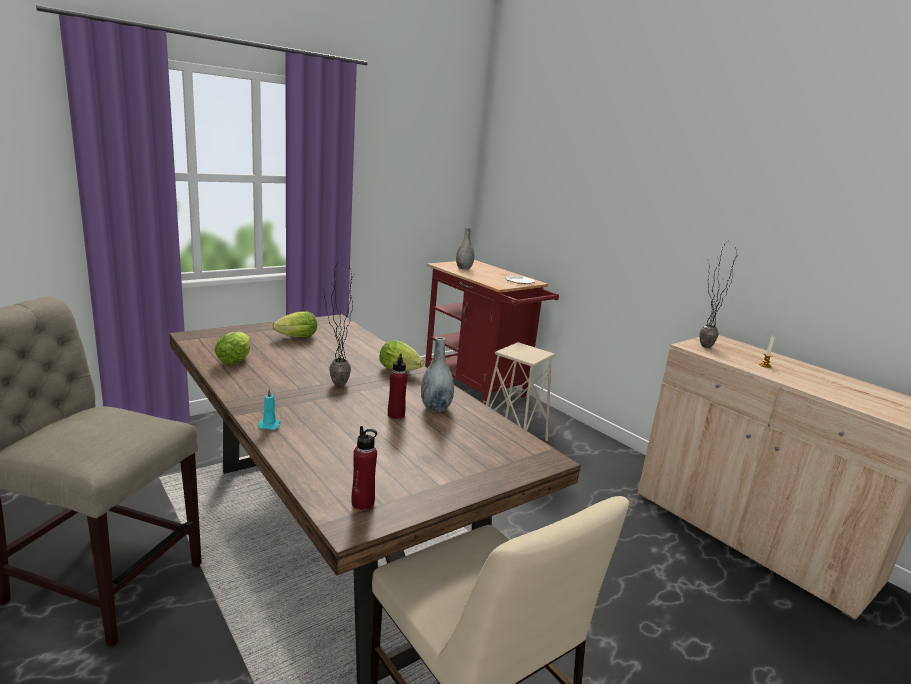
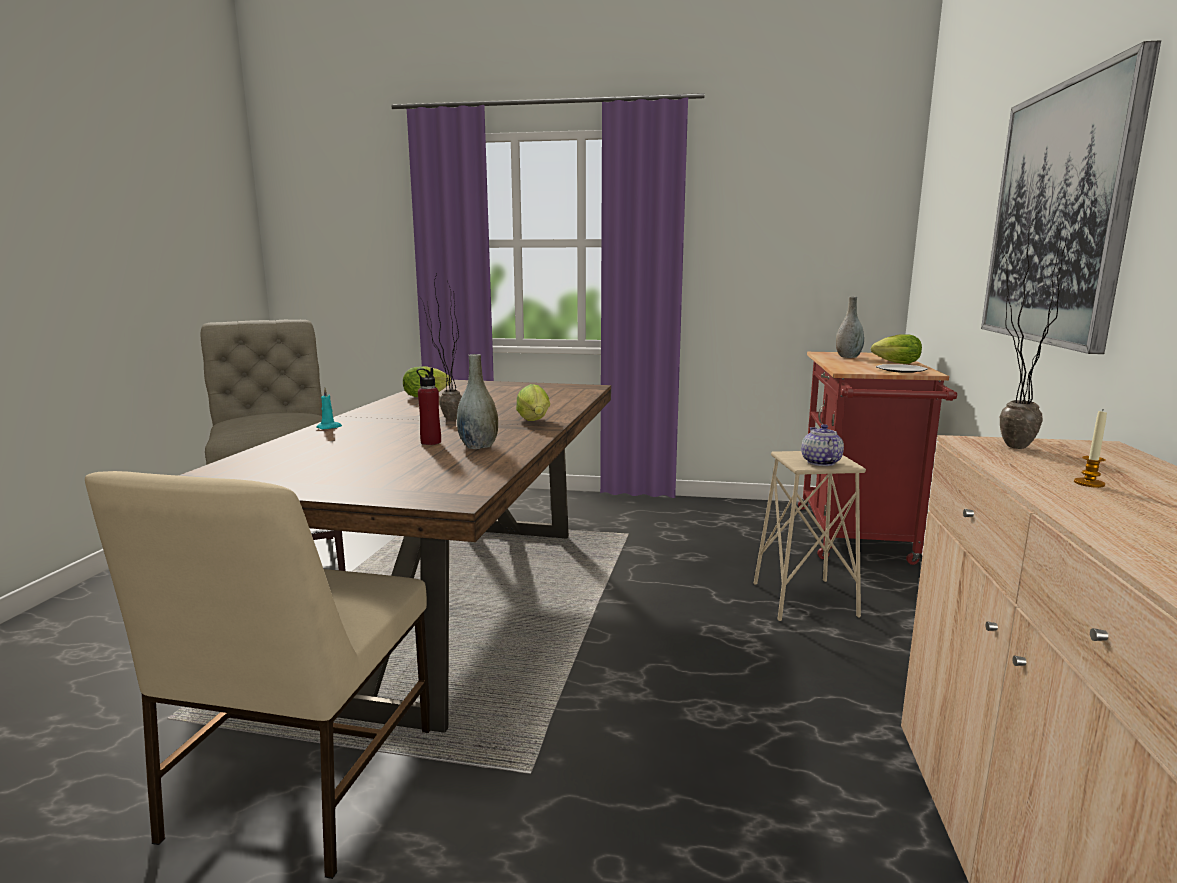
camera: 50 degrees right, 5 degrees down
lettuce [272,311,317,337] -> lettuce moved to [871,334,922,364]
red bottle [352,426,377,510] -> none
none -> teapot [801,424,844,466]
none -> picture [981,40,1161,354]

